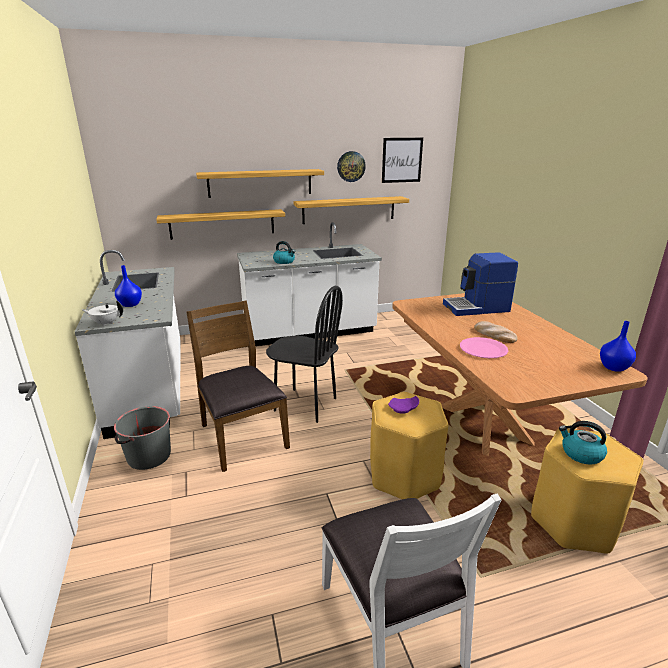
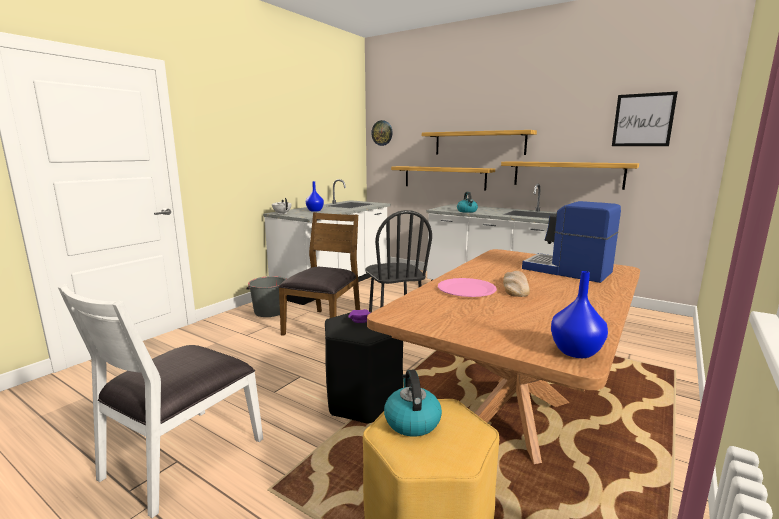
camera: 50 degrees right, 10 degrees down
wall clock [337,151,366,182] -> wall clock moved to [371,120,393,146]
yellow stool [370,392,448,499] -> black stool [325,312,403,423]

